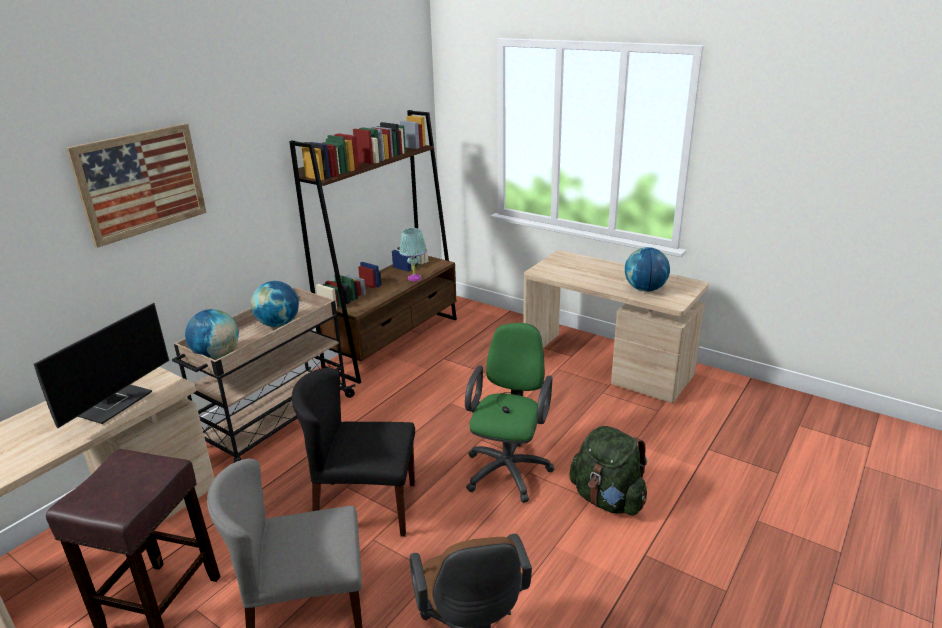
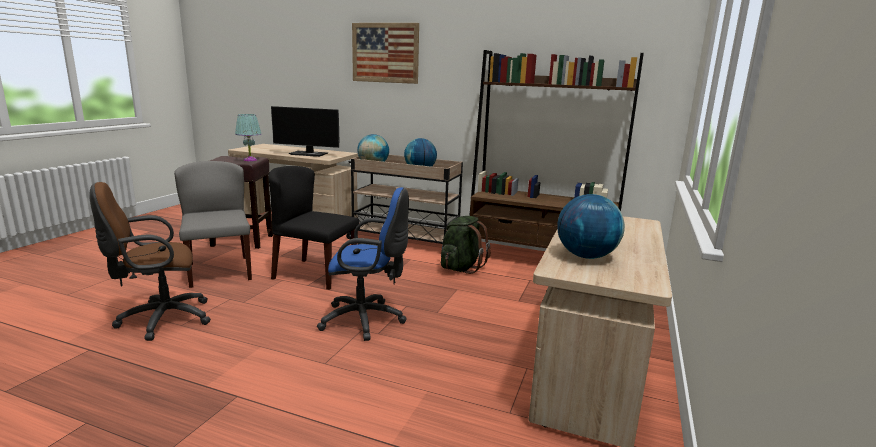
camera: 75 degrees right, 10 degrees down
black chair [292,368,415,537] -> black chair turned 60 degrees counterclockwise [268,166,359,290]
turquoise table lamp [399,228,427,281] -> turquoise table lamp moved to [235,114,261,161]
green office chair [465,323,554,503] -> blue office chair [317,187,409,341]
green backpack [570,426,647,516] -> green backpack moved to [441,216,490,274]

